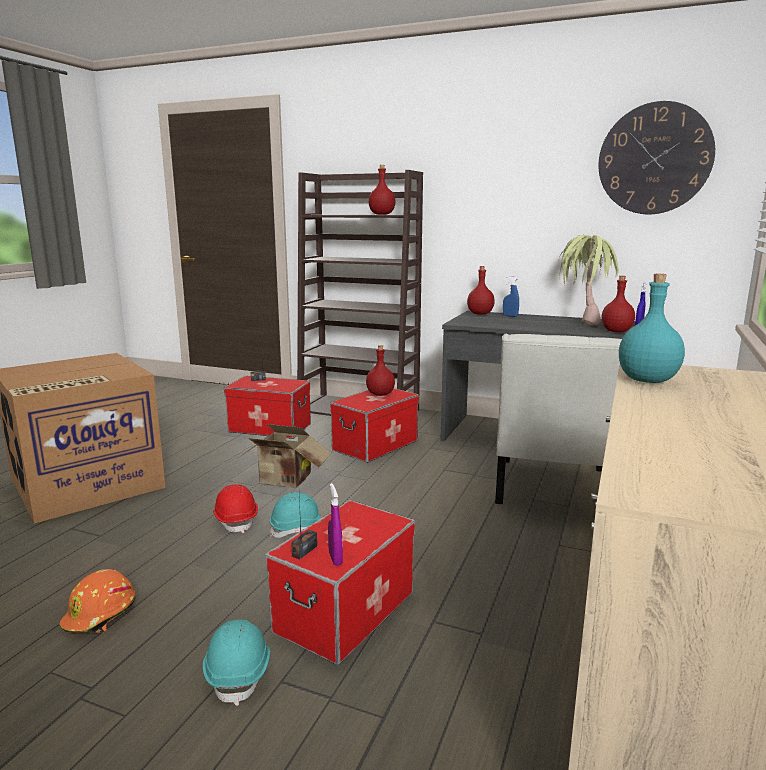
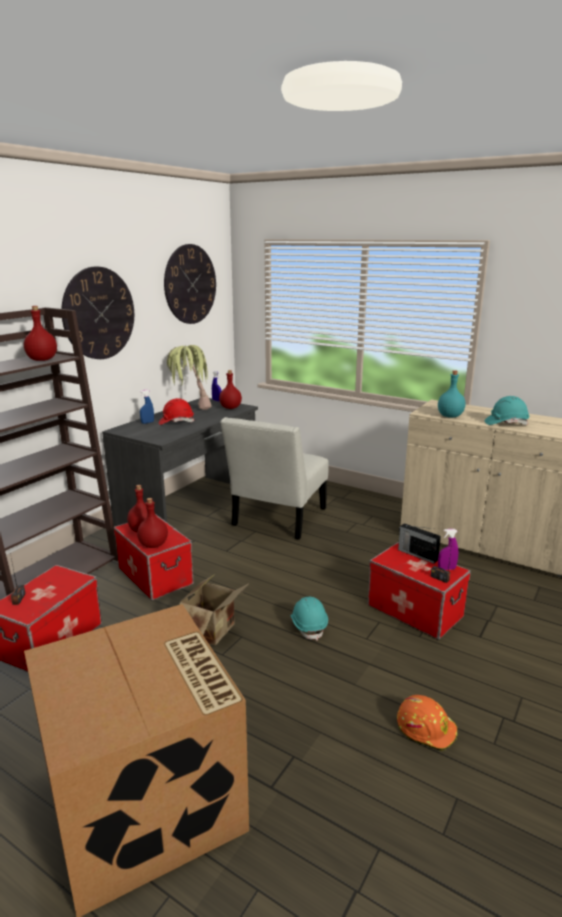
camera: 80 degrees left, 5 degrees up
turquoise hard hat [203,619,270,706] -> turquoise hard hat moved to [485,396,529,425]
red hard hat [213,484,258,533] -> red hard hat moved to [159,398,194,425]
red bottle [467,266,495,314] -> red bottle moved to [137,498,168,548]
white chair [495,334,622,504] -> white chair turned 90 degrees clockwise [220,417,329,540]
none -> wall clock [61,266,134,359]
none -> radio [398,523,441,564]

